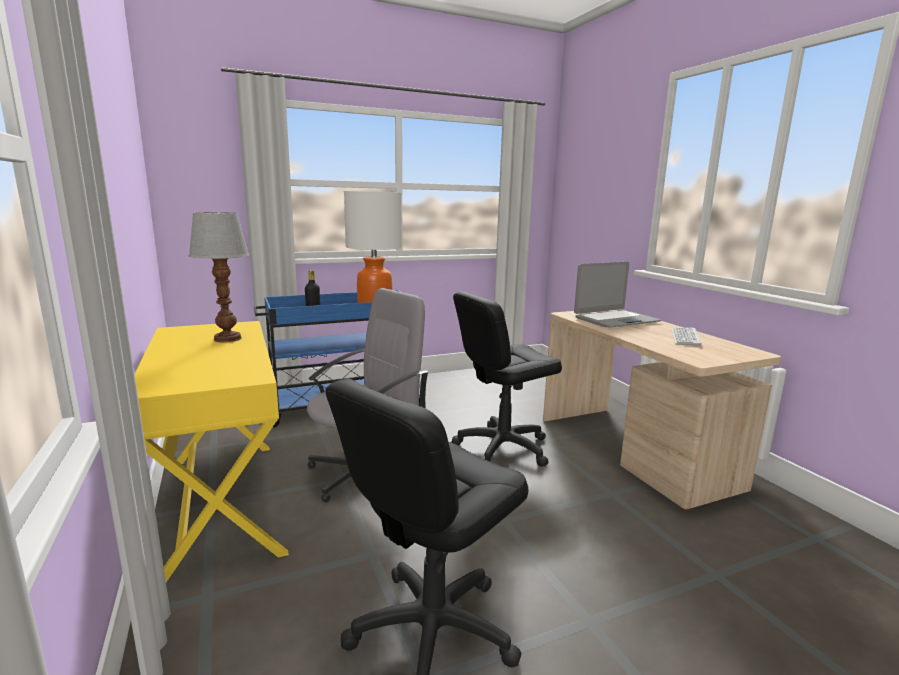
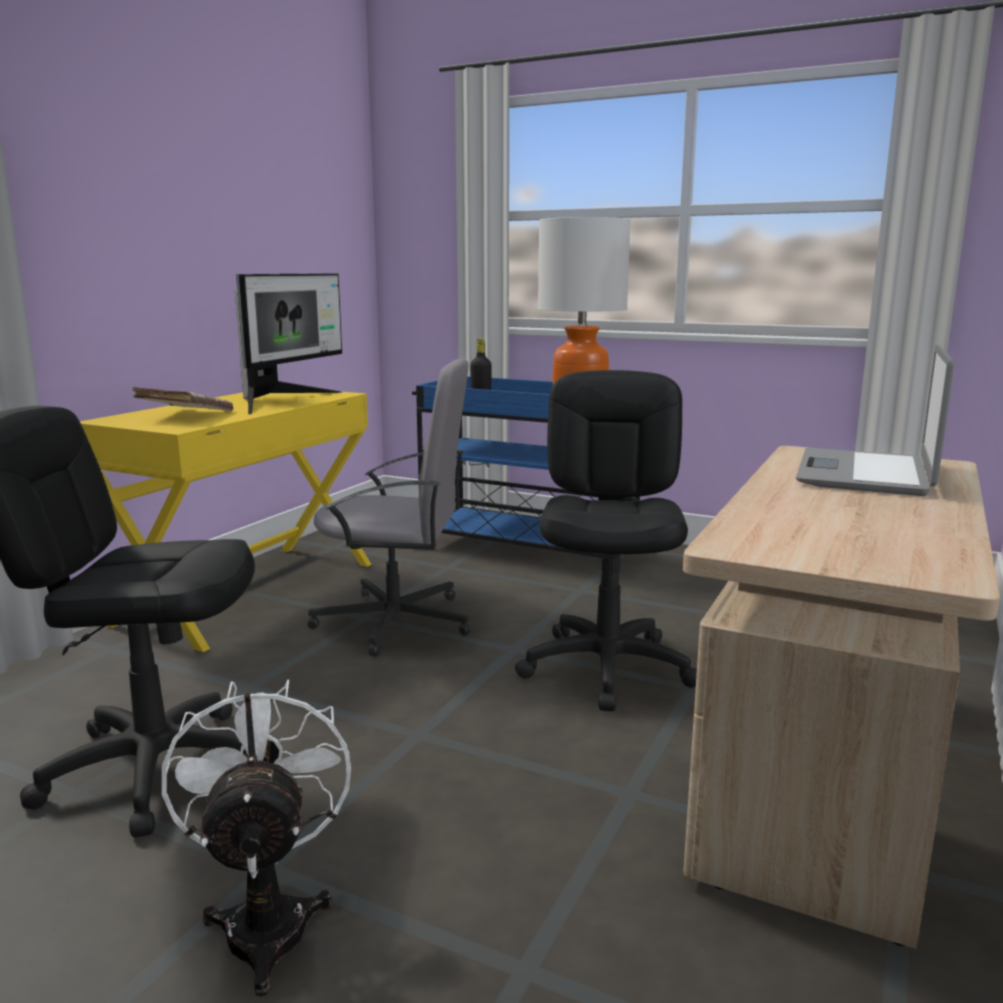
camera: 50 degrees right, 0 degrees up
table lamp [189,212,249,342] -> monitor [235,274,343,414]
black office chair [452,292,562,467] -> black office chair turned 75 degrees clockwise [515,370,697,711]
laptop [574,262,661,327] -> laptop turned 90 degrees clockwise [796,345,954,496]
keyboard [671,327,702,346] -> none
none -> beige book [132,387,233,411]
none -> white fan [162,679,351,996]

